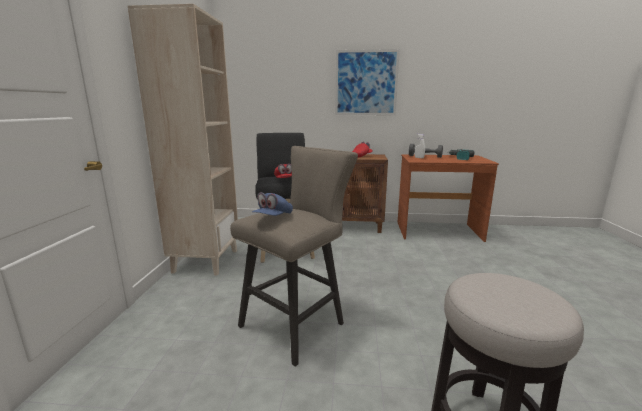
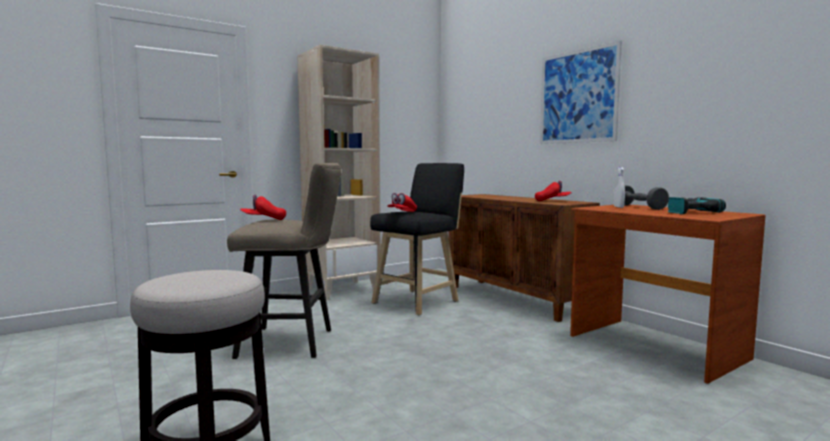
camera: 50 degrees right, 10 degrees down
blue cap [252,192,293,216] -> red cap [240,195,286,220]

